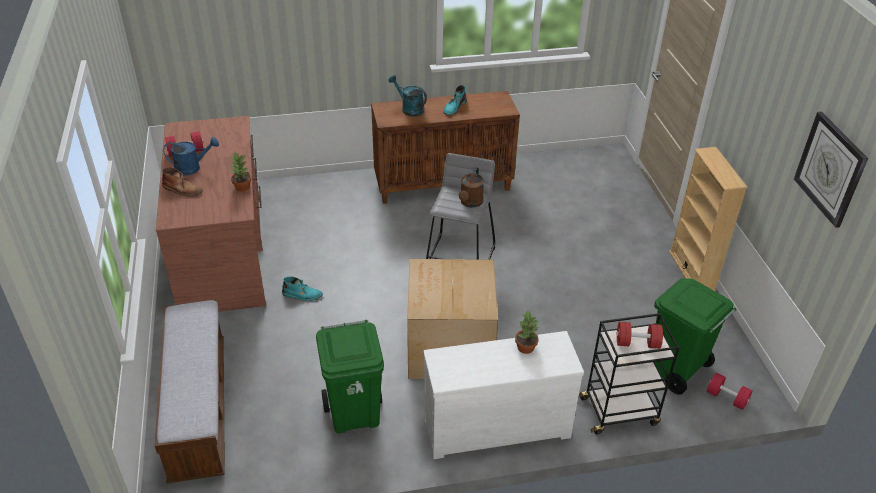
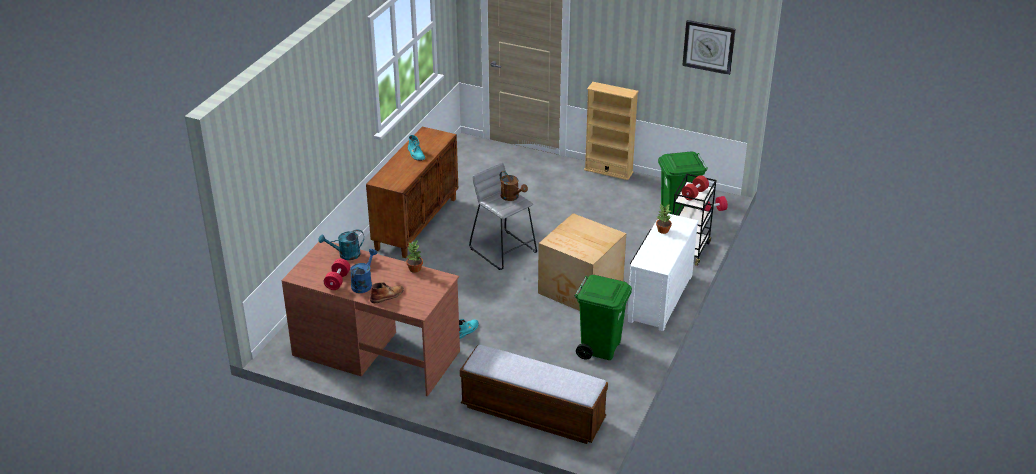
camera: 55 degrees left, 5 degrees down
turquoise watering can [388,75,427,116] -> turquoise watering can moved to [318,229,364,260]

